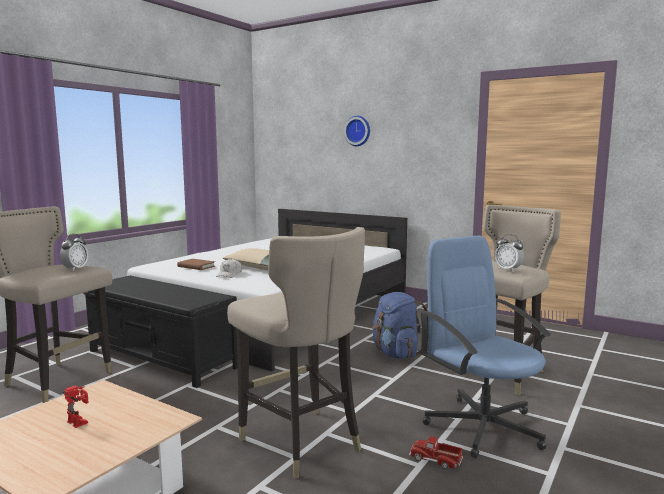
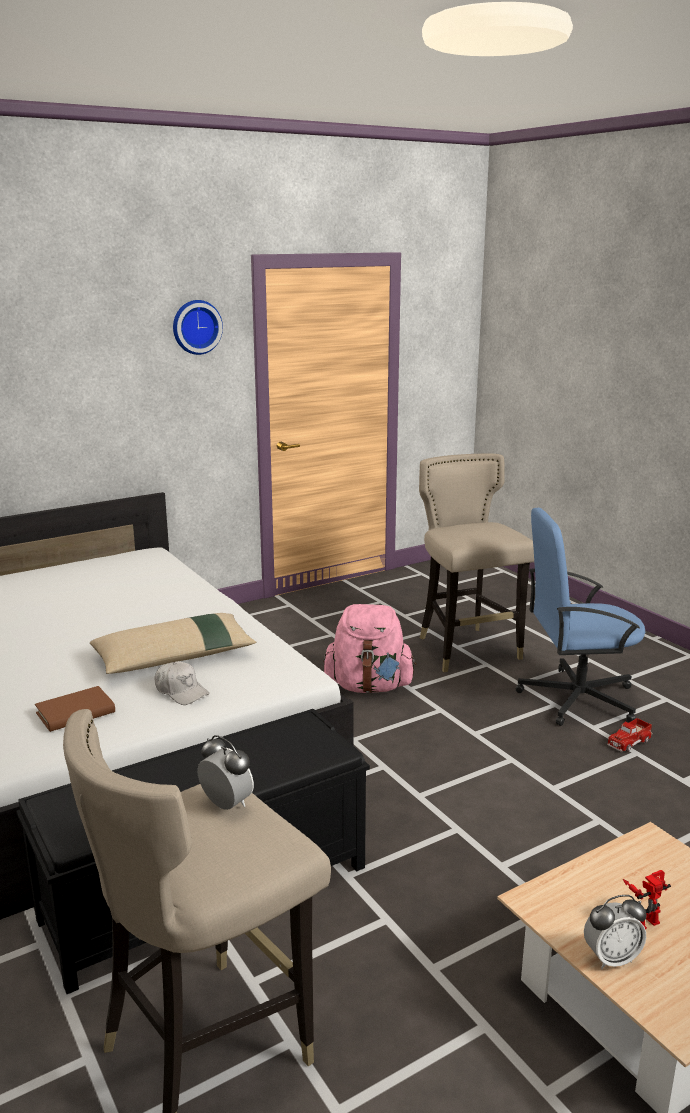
camera: 65 degrees left, 10 degrees up
beige stool [227,227,365,479] -> none
wall clock [344,116,370,146] -> wall clock moved to [173,300,223,355]
blue backpack [372,292,428,359] -> pink backpack [323,604,417,693]
alarm clock [495,234,524,271] -> alarm clock moved to [584,895,647,969]

